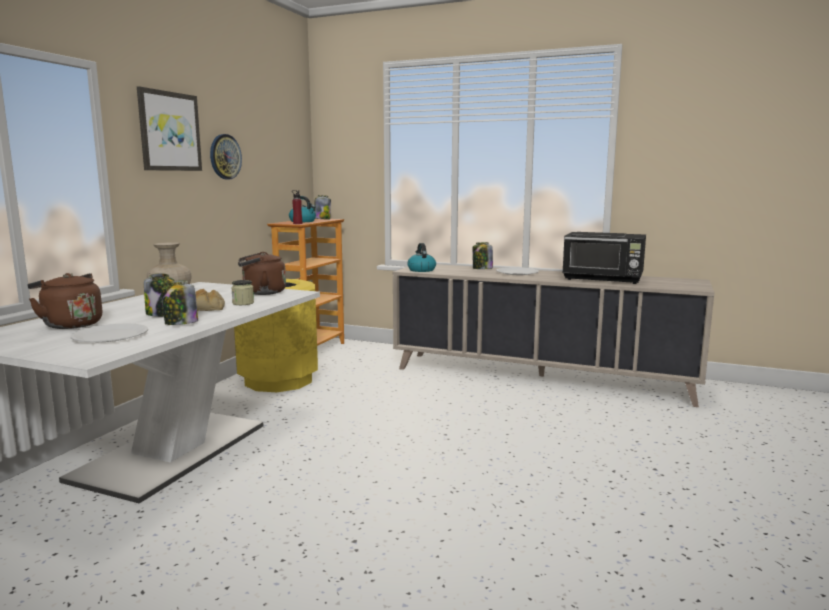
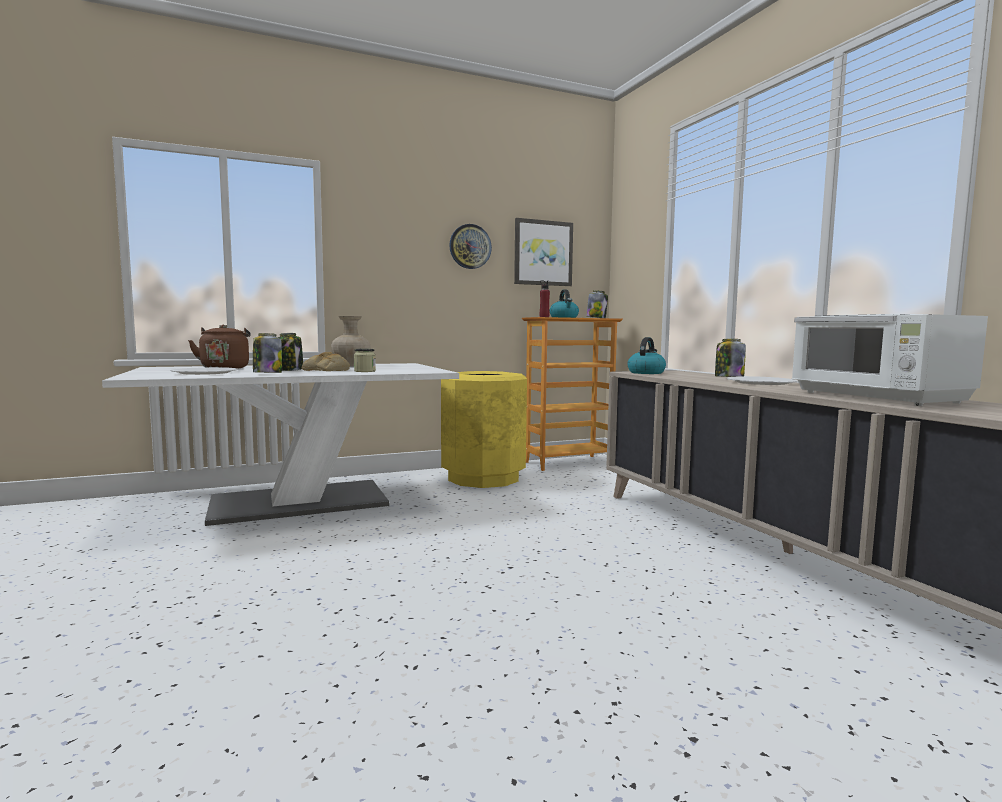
camera: 45 degrees right, 5 degrees down
picture [137,86,202,171] -> picture moved to [514,218,573,286]
brown kettle [238,252,286,295] -> none
black microwave [562,232,646,284] -> white microwave [791,314,988,406]

